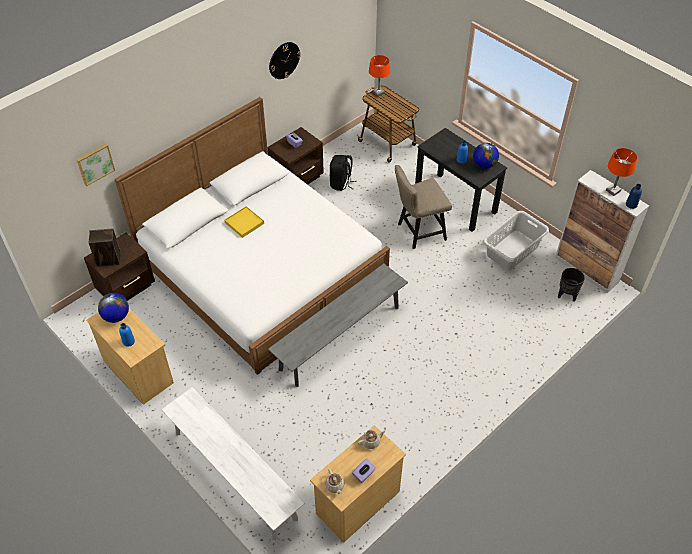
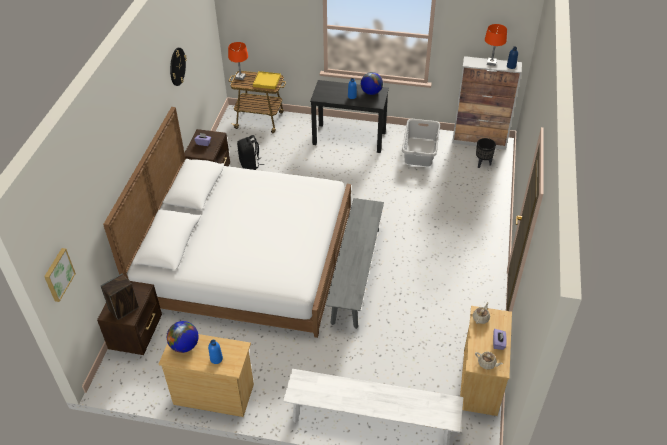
camera: 35 degrees left, 5 degrees down
picture [76,144,115,186] -> picture moved to [44,248,76,302]
yellow tray [224,206,264,238] -> yellow tray moved to [253,71,281,89]
beige stool [395,165,452,249] -> none

